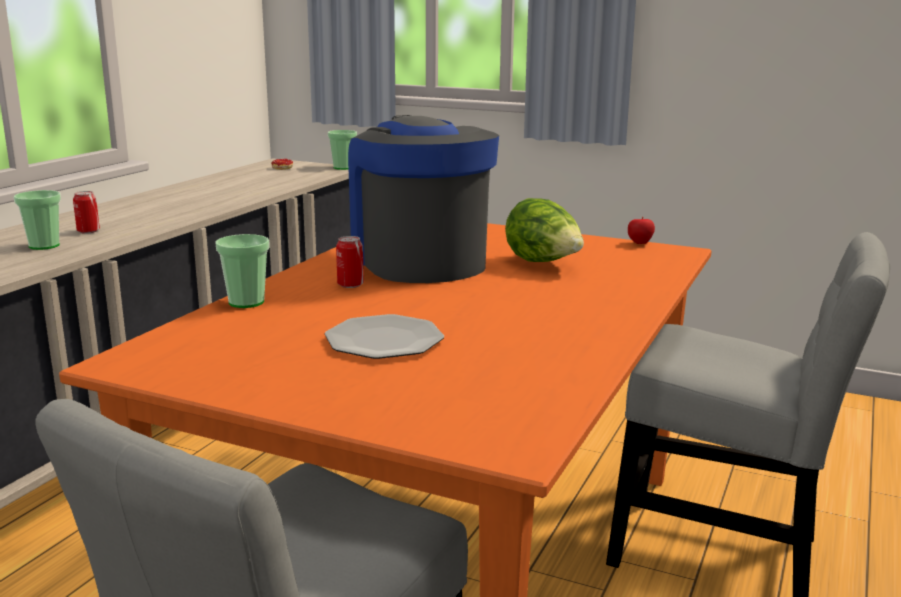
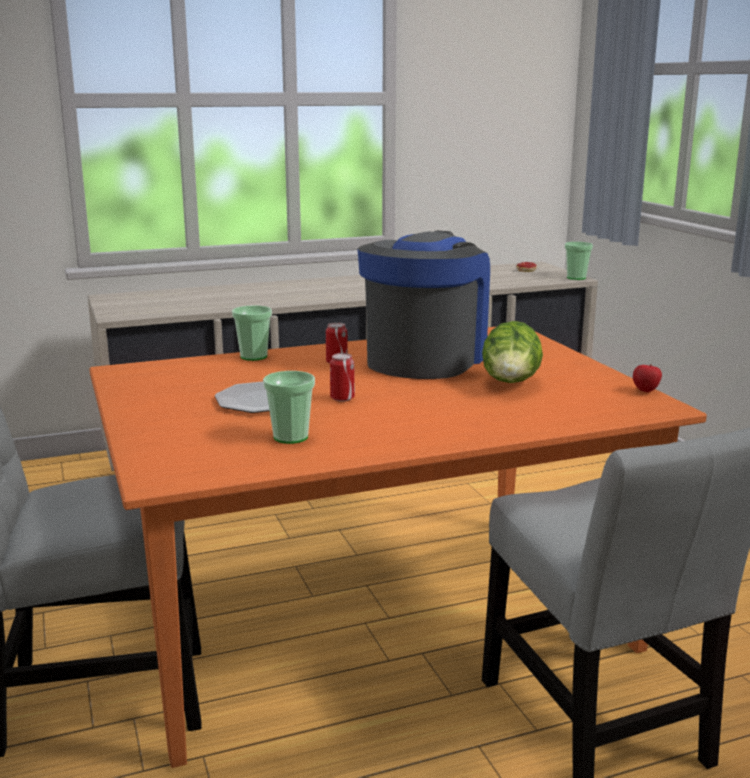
camera: 45 degrees right, 0 degrees up
cup [14,190,61,250] -> cup moved to [263,371,315,444]
can [73,191,100,234] -> can moved to [330,353,355,402]

